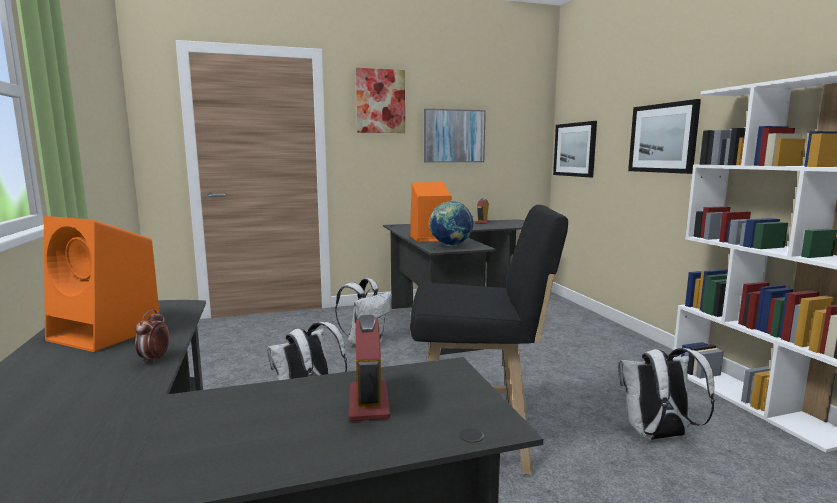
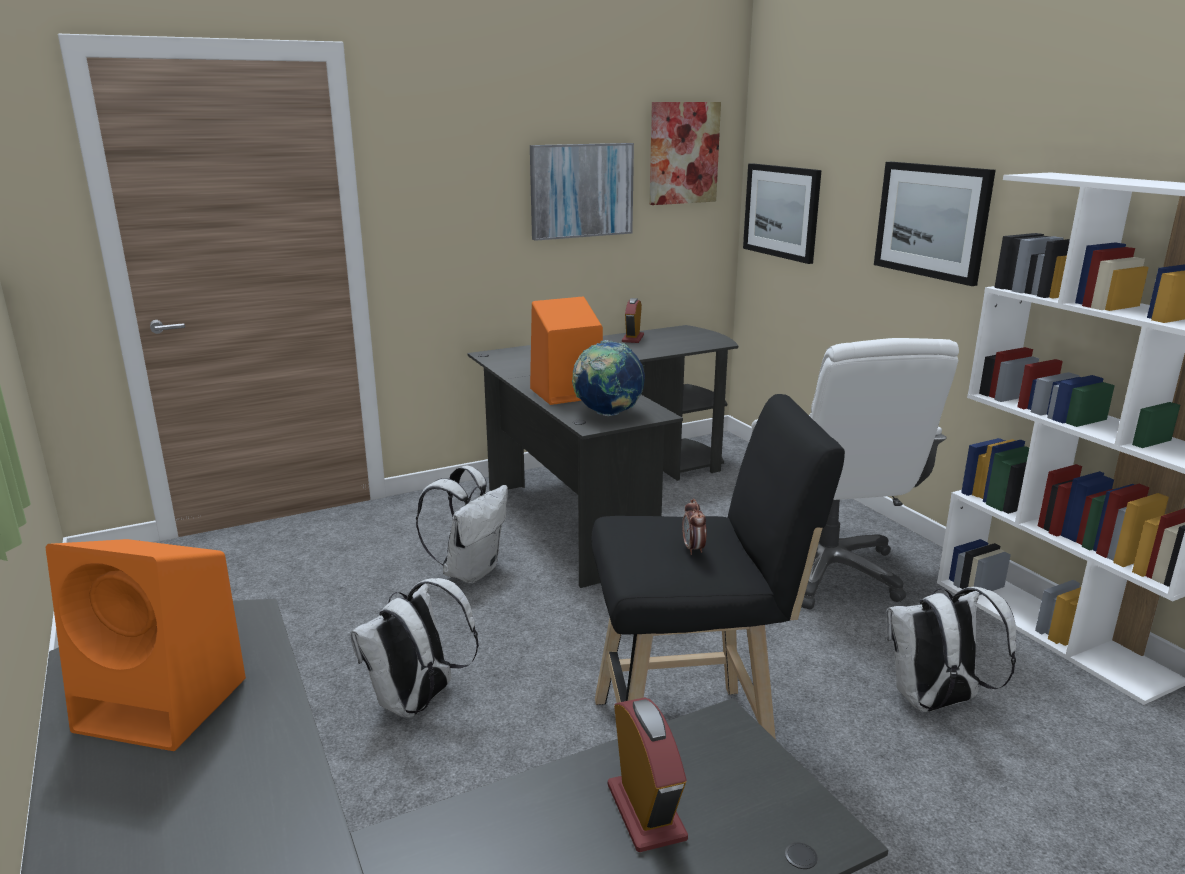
camera: 10 degrees left, 10 degrees up
alarm clock [135,309,169,364] -> alarm clock moved to [682,499,707,555]
picture [356,68,405,133] -> picture moved to [649,102,721,205]
none -> white office chair [751,338,959,609]

